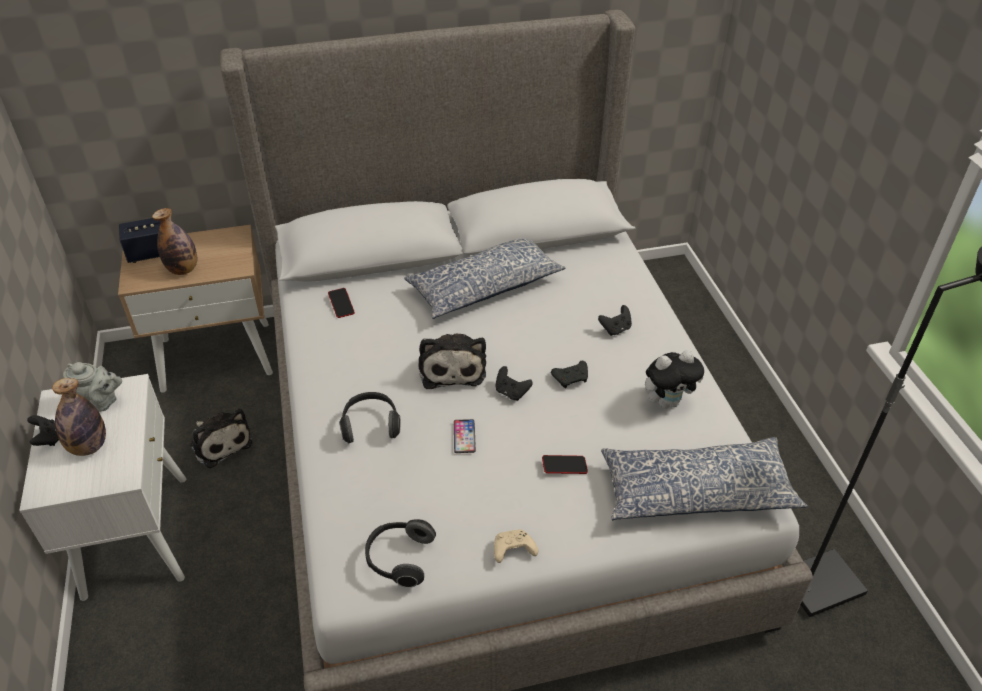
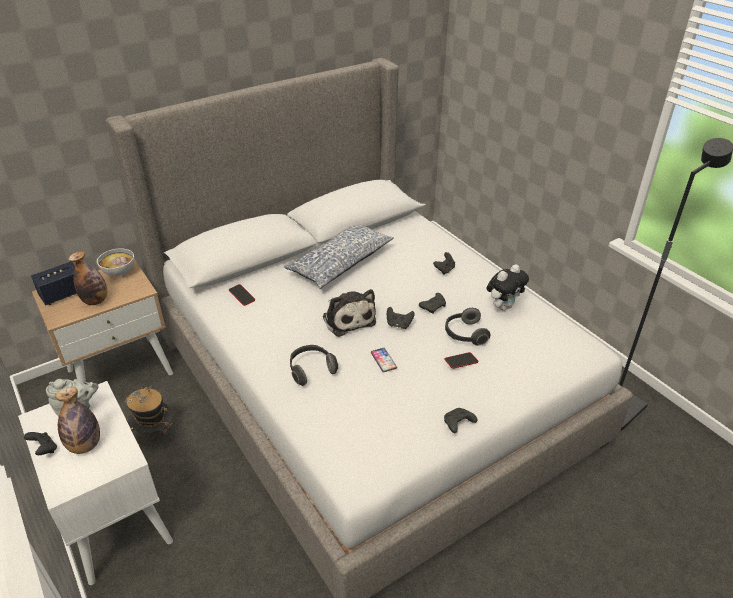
camera: 20 degrees left, 5 degrees down
plush toy [190,408,252,468] -> hat [125,385,177,435]
headphones [365,519,436,588] -> headphones moved to [445,308,490,345]
beige game controller [494,529,538,563] -> black game controller [444,408,477,433]
pillow [601,437,808,520] -> none
none -> bowl [97,248,134,276]

